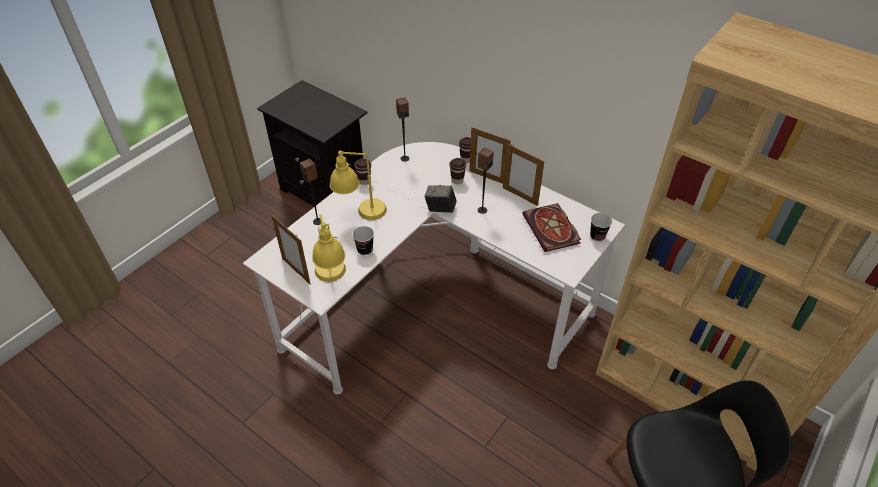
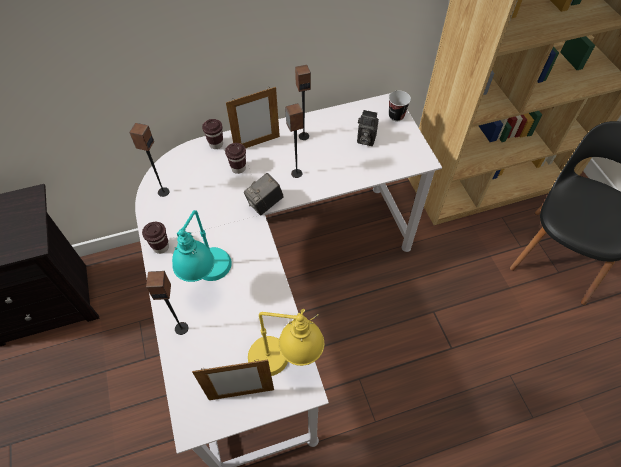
camera: 55 degrees left, 10 degrees up
yellow table lamp [330,151,387,220] -> turquoise table lamp [172,210,232,282]
cup [352,226,374,255] -> none
picture frame [503,144,545,206] -> speaker [295,65,311,140]
book [522,203,581,252] -> camera [357,110,379,146]

